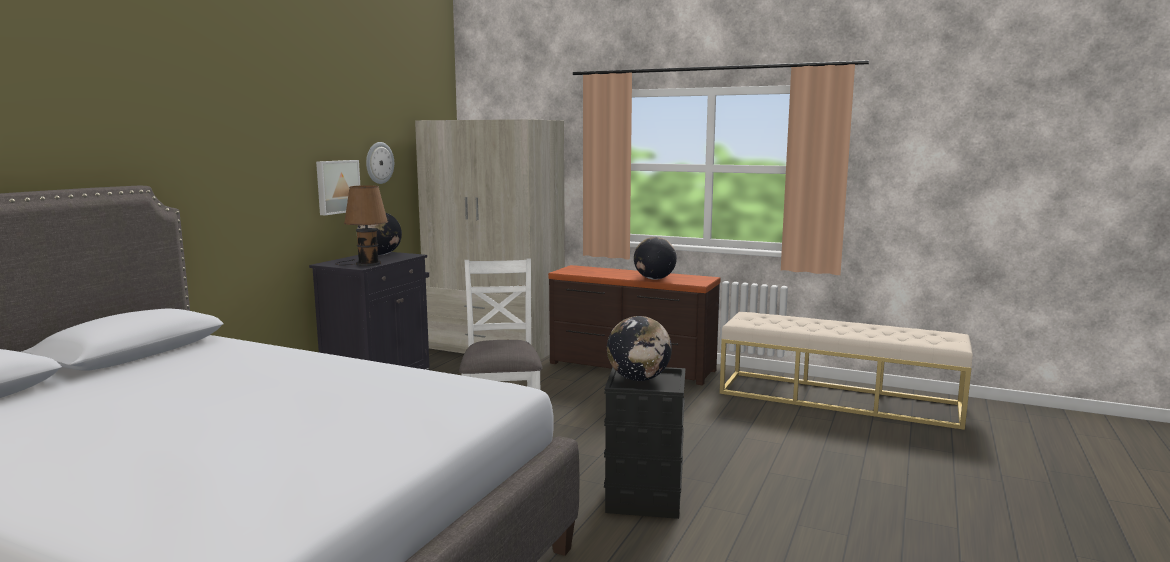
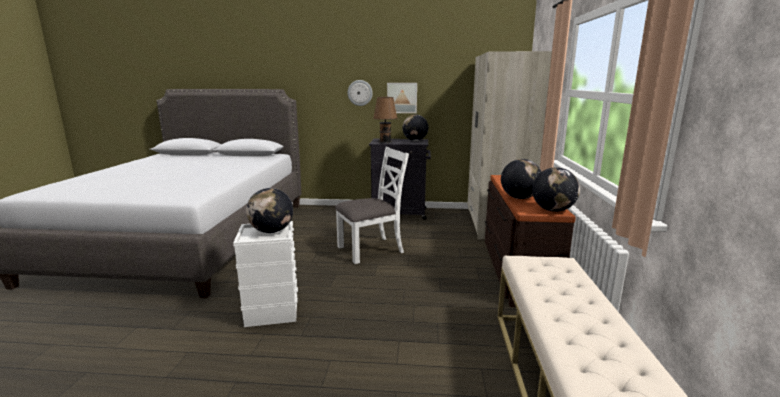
camera: 70 degrees right, 5 degrees up
wall clock [366,142,394,184] -> wall clock moved to [348,80,373,106]
black storage box [604,367,685,519] -> white storage box [233,221,298,327]
none -> globe [532,167,580,212]

